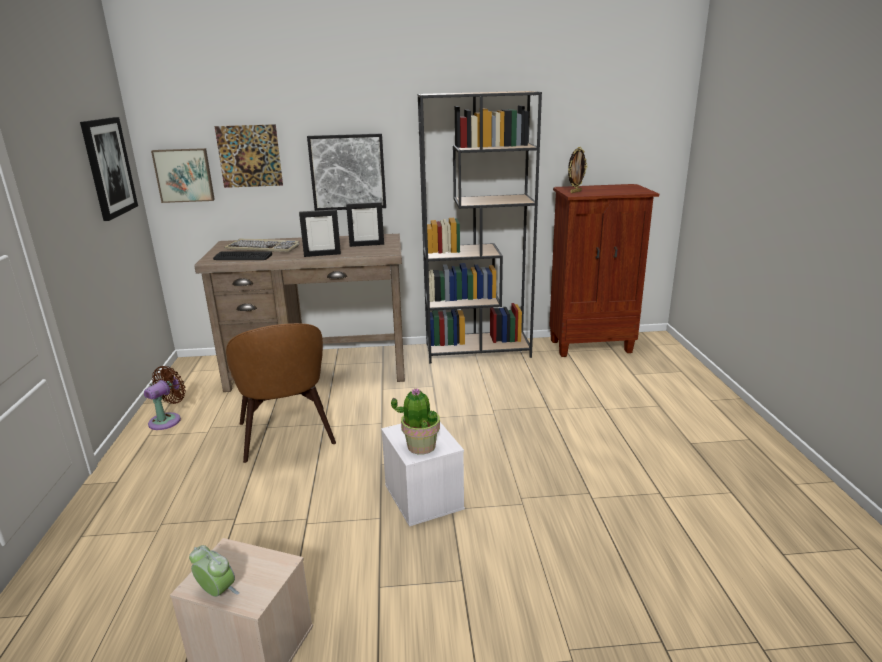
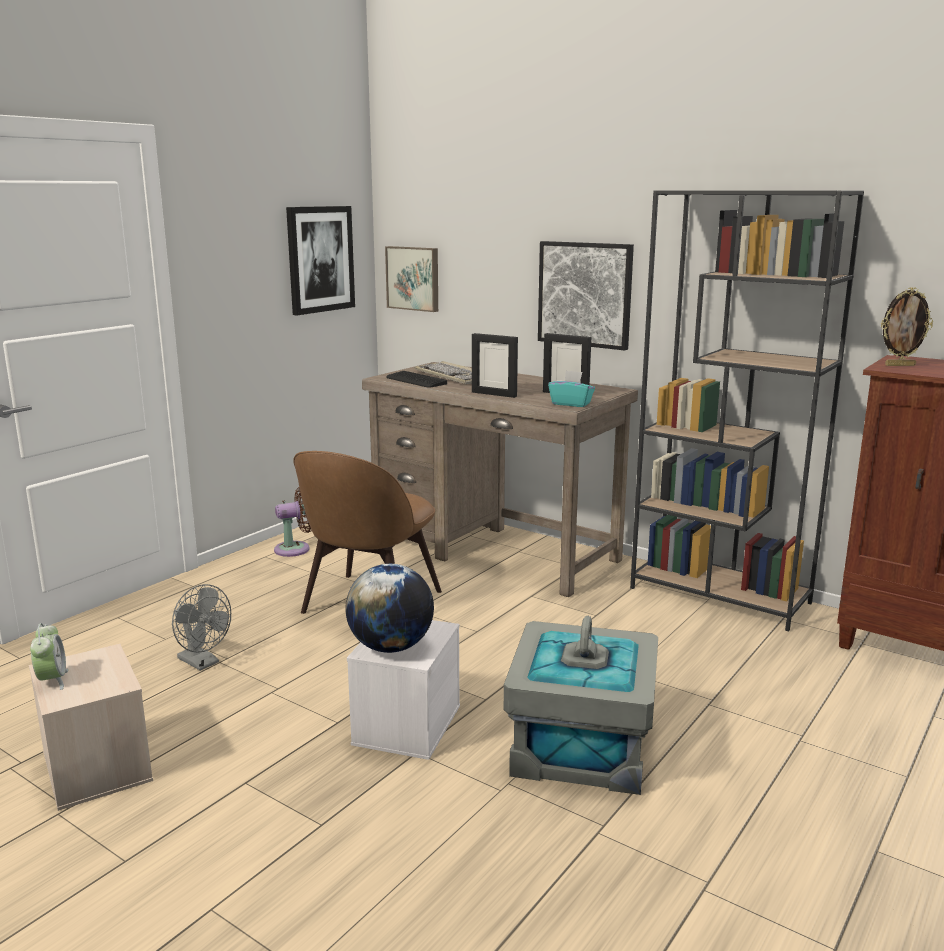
camera: 40 degrees right, 5 degrees down
picture [215,124,283,188] -> none
potted plant [391,388,440,455] -> globe [345,564,434,653]
none -> grey fan [172,584,231,671]
none -> grey storage box [504,616,658,795]
none -> turquoise tissue box [548,371,595,407]

